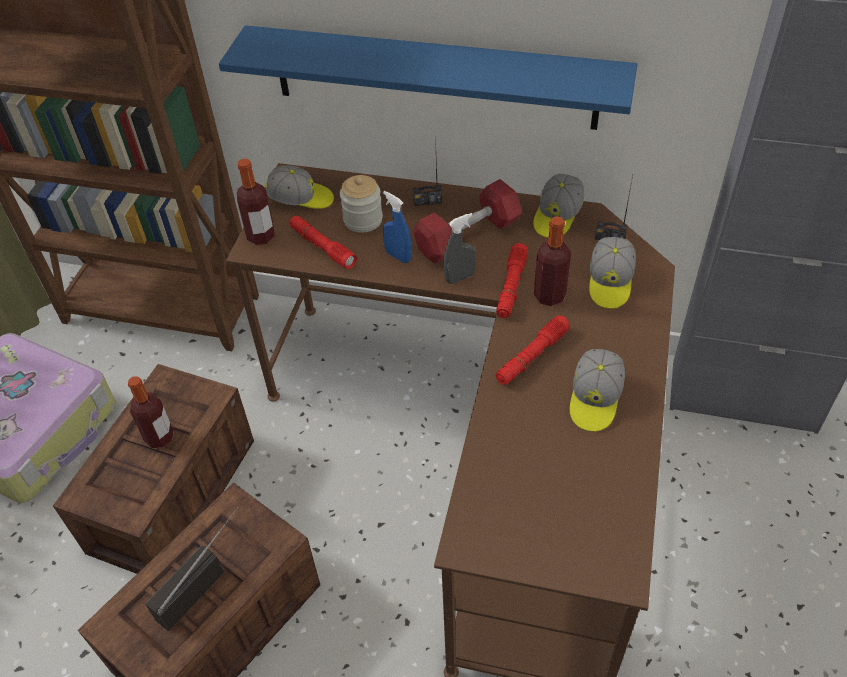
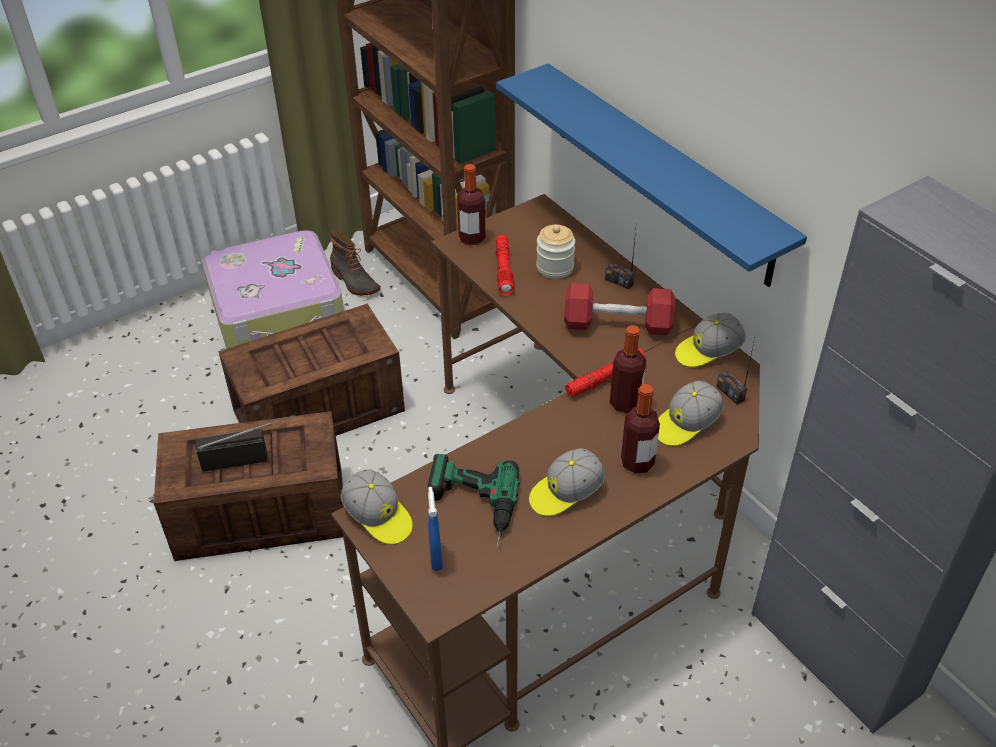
camera: 40 degrees right, 5 degrees down
bottle [128,376,174,448] -> bottle moved to [621,384,660,474]
cap [265,165,334,209] -> cap moved to [340,469,413,544]
blue spray bottle [383,191,412,263] -> blue spray bottle moved to [428,487,443,571]
grey spray bottle [443,213,476,284] -> none
red flashlight [496,315,570,385] -> none
none -> boot [330,230,381,296]
none -> power drill [428,454,520,547]

